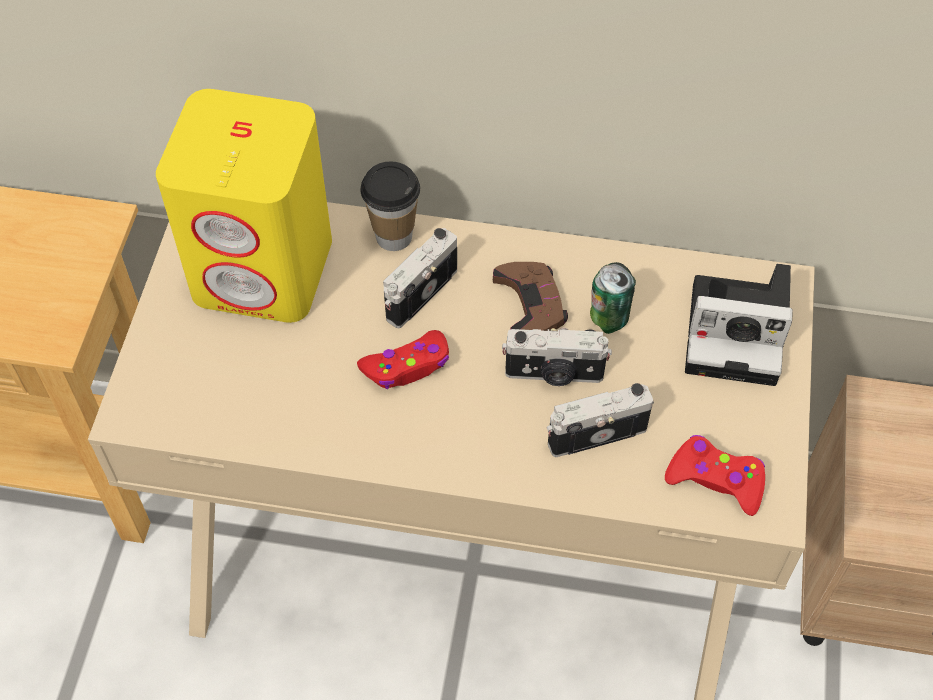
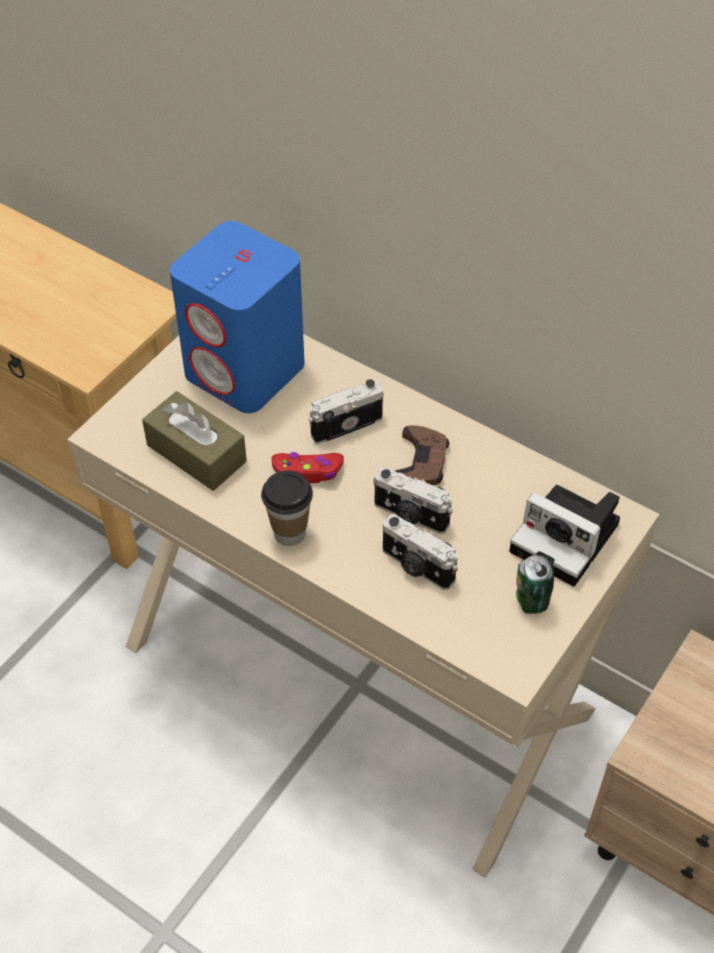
camera: 25 degrees right, 5 degrees down
yellow speaker [156,89,332,323] -> blue speaker [170,221,305,413]
cup [360,161,420,251] -> cup moved to [261,470,313,546]
camera [546,383,654,457] -> camera turned 150 degrees counterclockwise [383,514,458,590]
can [590,262,636,334] -> can moved to [516,555,554,614]
red game controller [665,435,765,516] -> none
none -> brown tissue box [142,391,247,491]

